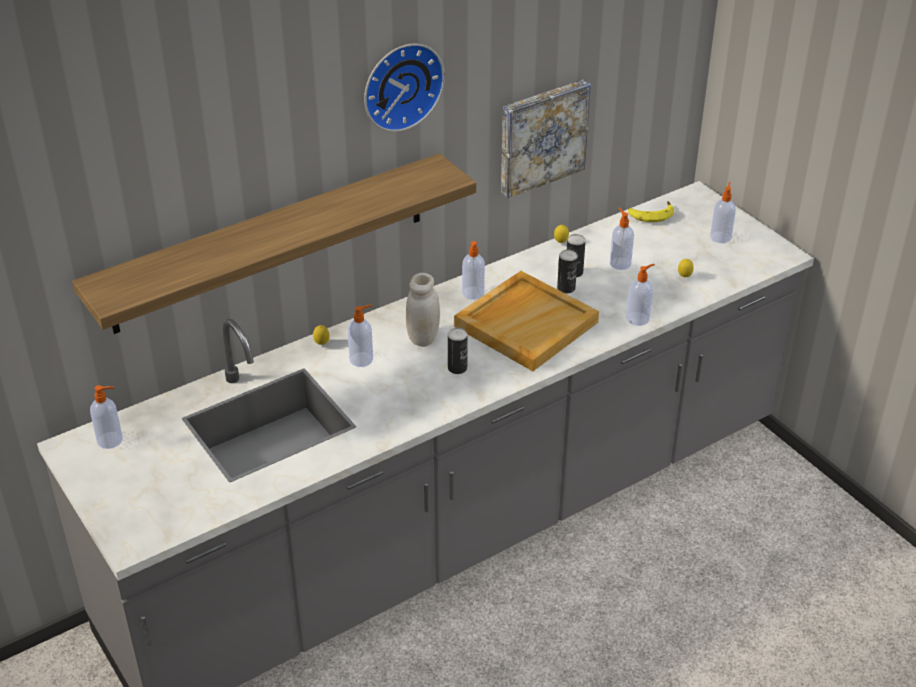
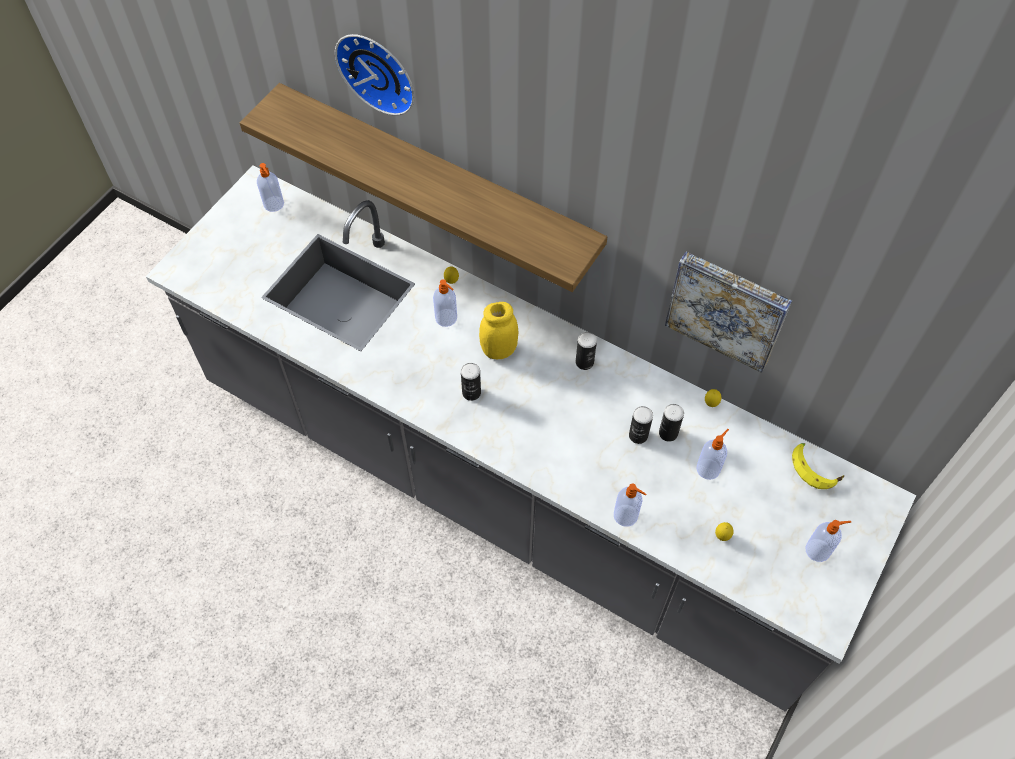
camera: 65 degrees right, 20 degrees up
wall clock [364,43,445,132] -> wall clock moved to [335,34,415,116]
white jar [406,273,440,347] -> yellow jar [479,302,518,359]
beige tray [454,271,599,371] -> none
soap dispenser [462,241,485,300] -> can [576,332,597,370]

